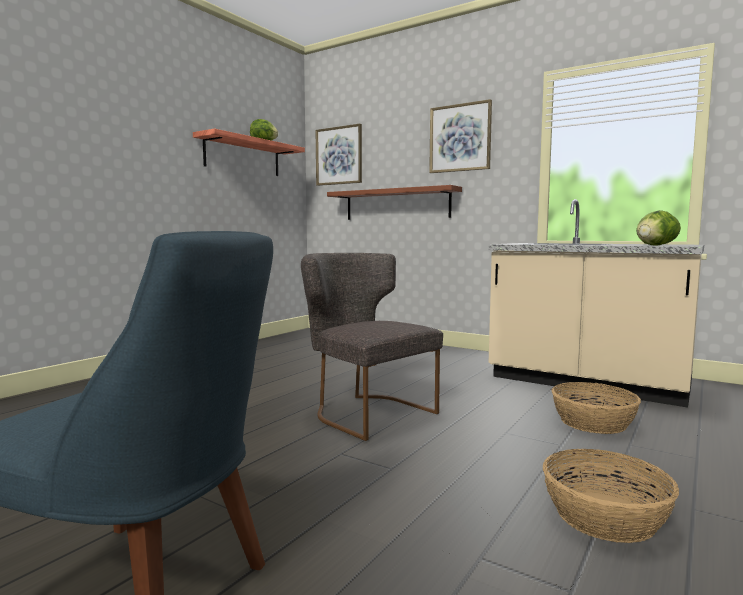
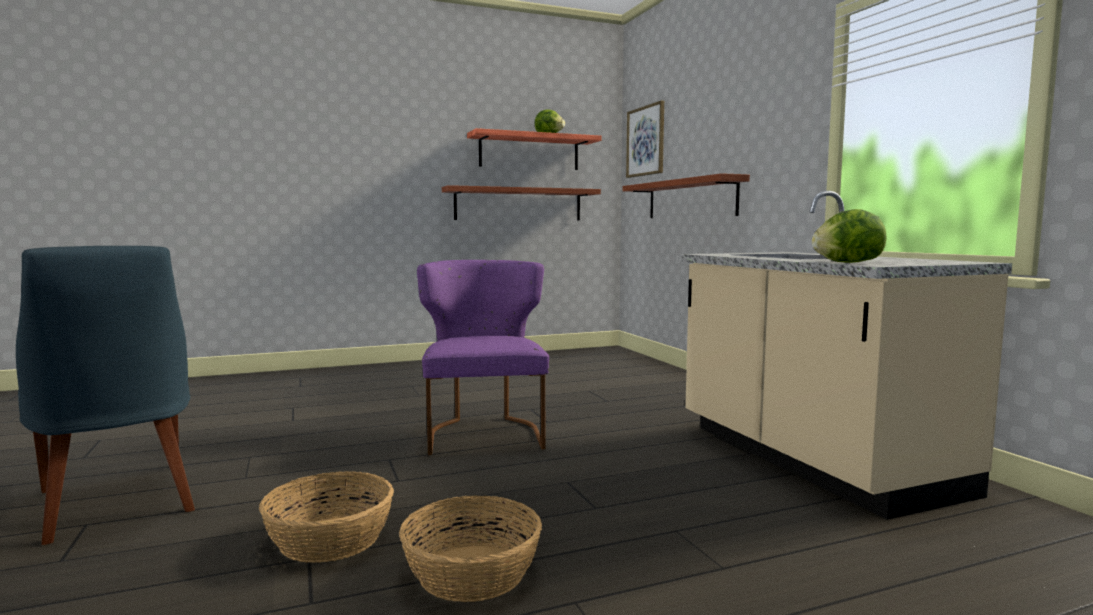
camera: 35 degrees right, 0 degrees up
grey chair [301,253,443,441] -> purple chair [417,260,549,455]
picture [429,99,492,173] -> none
basket [551,382,641,434] -> basket moved to [259,471,394,563]
none -> shelf [442,185,601,221]

